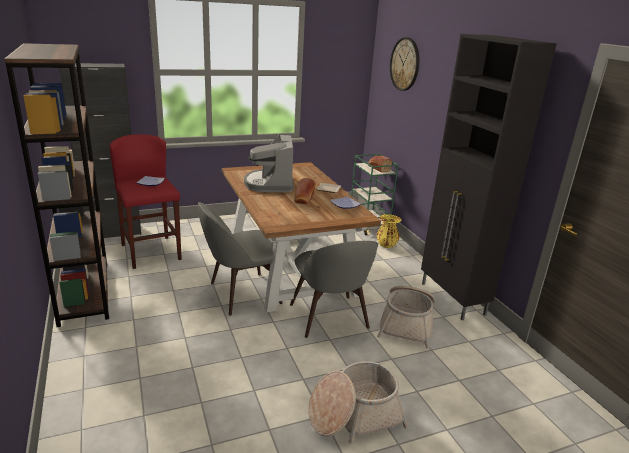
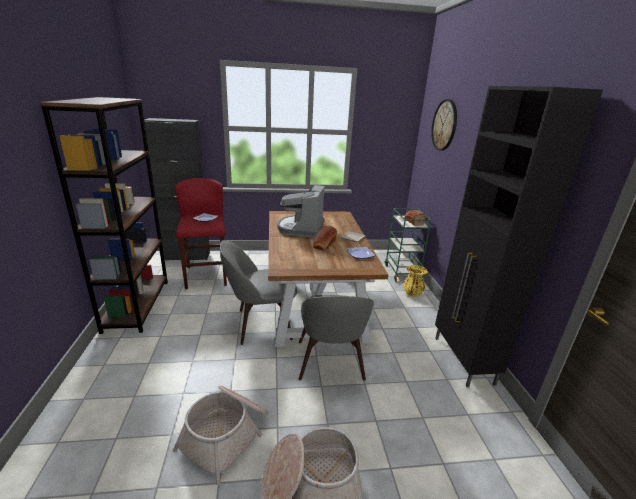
camera: 15 degrees right, 0 degrees up
basket [377,286,435,348] -> basket moved to [173,386,269,485]

